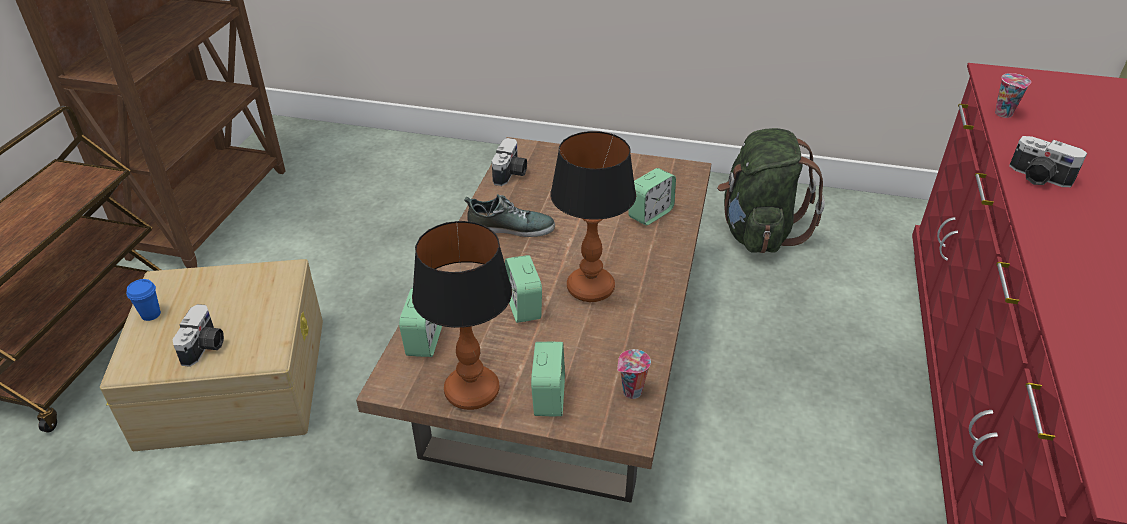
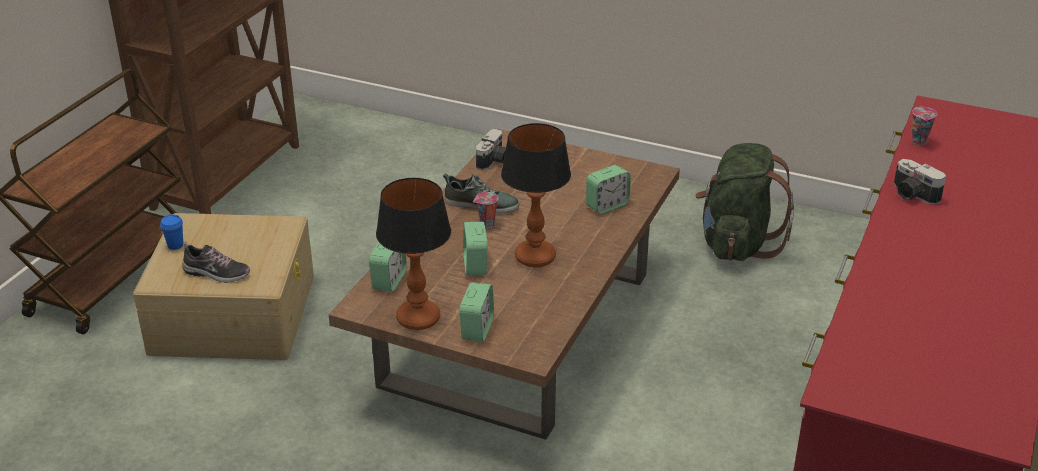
camera: 10 degrees right, 5 degrees down
camera [172,304,224,367] -> shoe [182,243,250,283]
cup [617,349,651,399] -> cup moved to [473,192,498,228]

